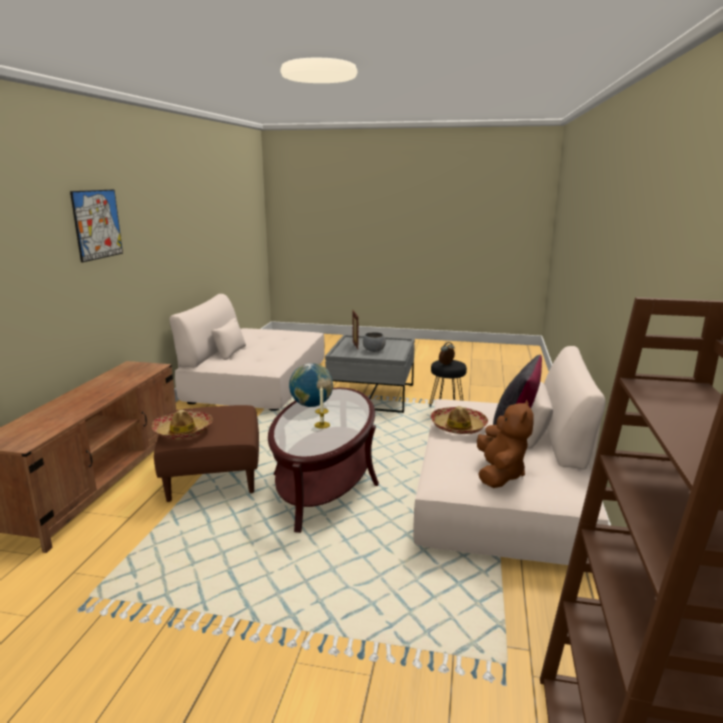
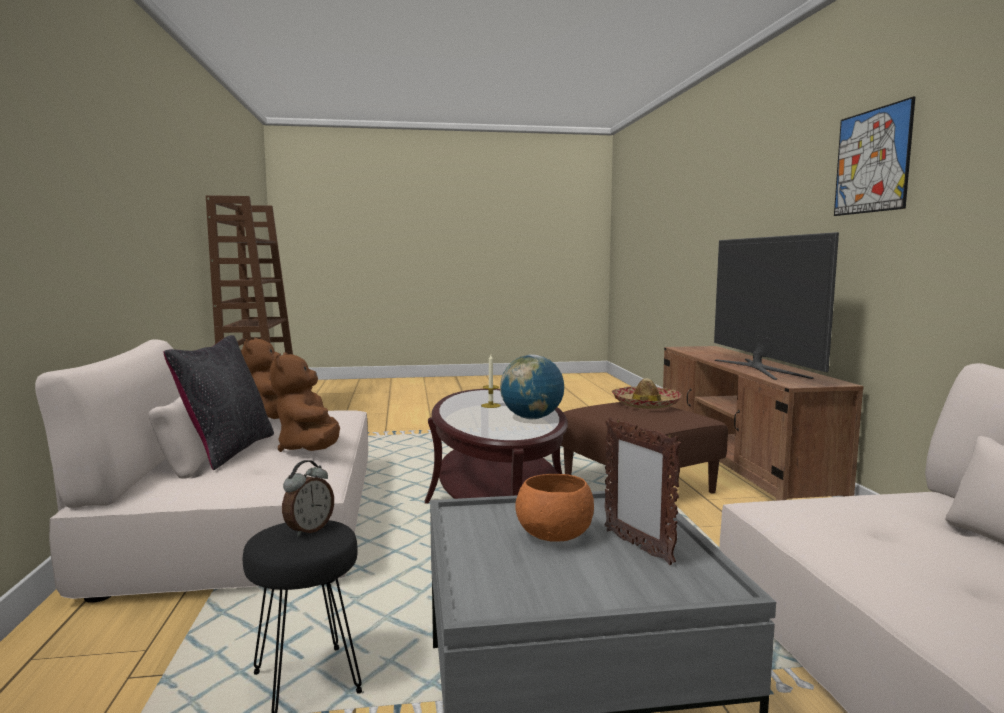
camera: 160 degrees right, 10 degrees down
grey bowl [363,332,386,352] -> orange bowl [515,474,594,542]
hat [431,406,488,434] -> brown plush toy [270,352,340,452]
none -> television [714,232,839,380]

